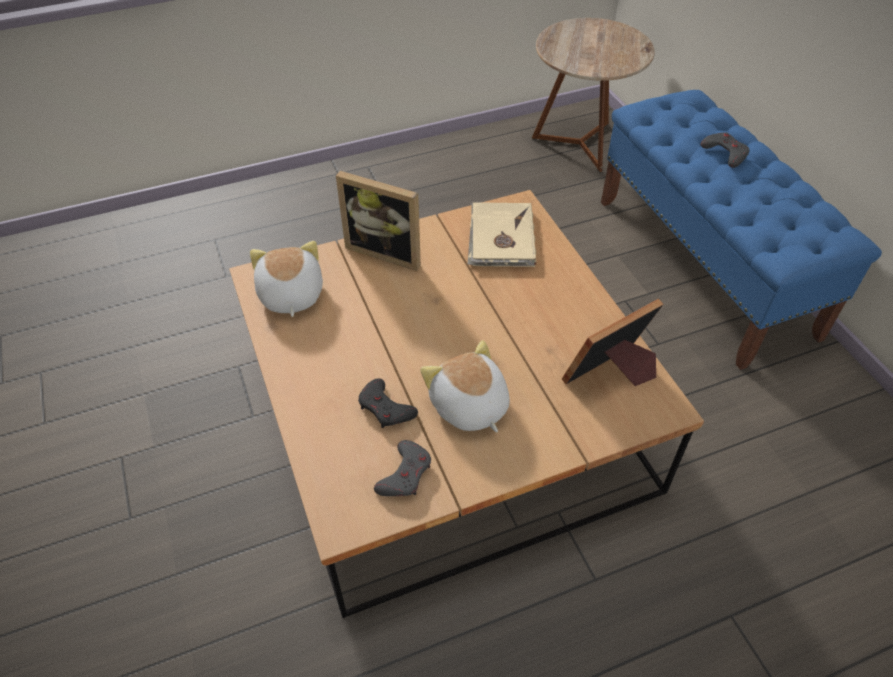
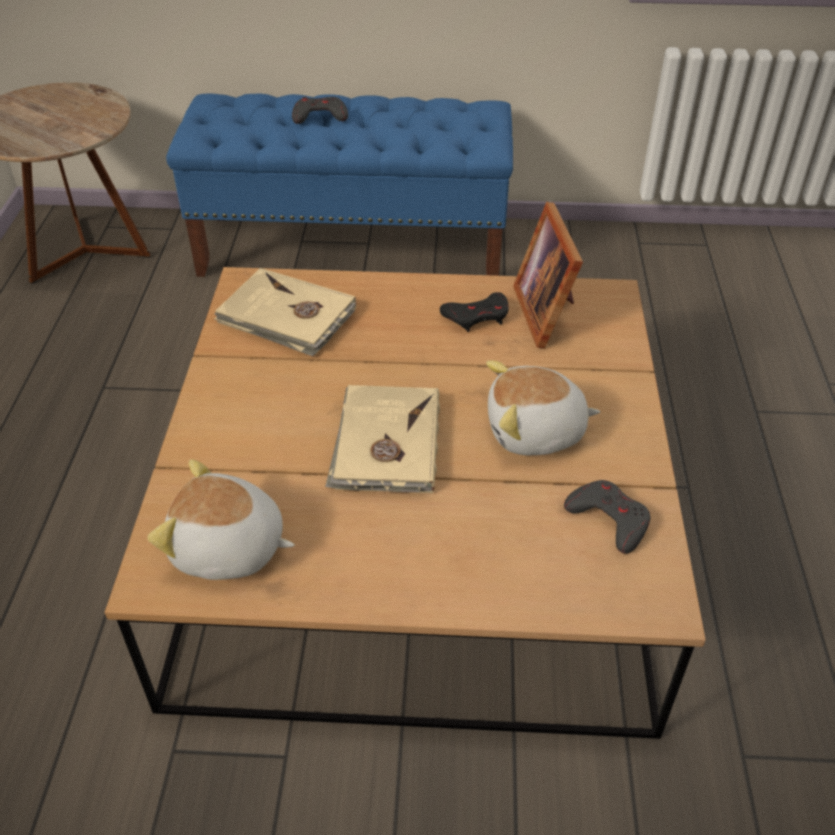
camera: 65 degrees left, 5 degrees down
picture frame [336,171,421,271] -> none
black game controller [358,378,418,428] -> black game controller moved to [440,292,509,332]
none -> beige book [325,385,440,493]

